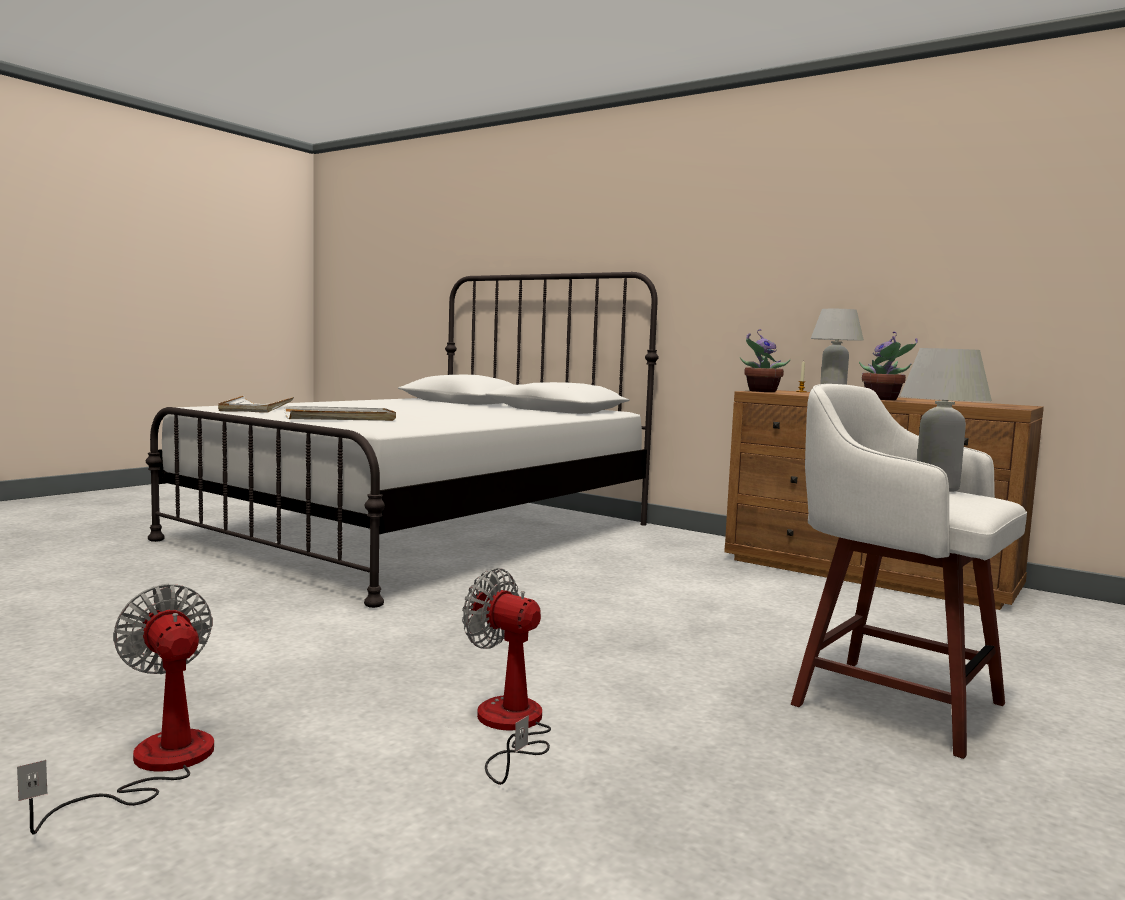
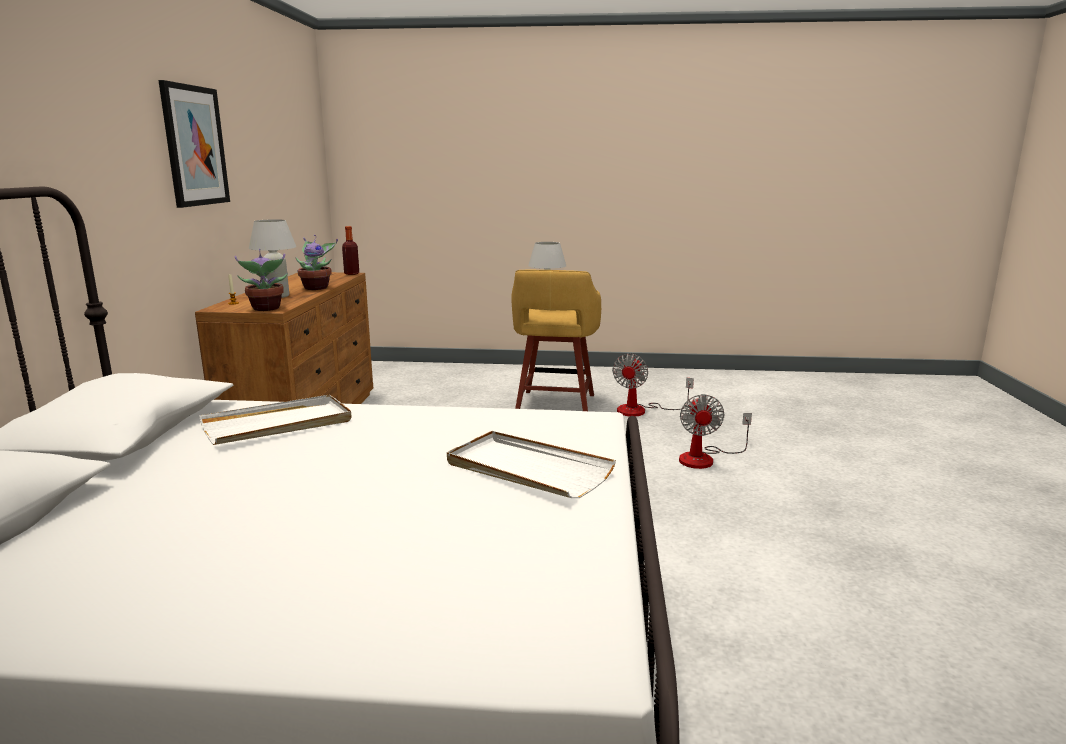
camera: 120 degrees left, 10 degrees up
fan [17,584,214,835] -> fan moved to [612,353,694,417]
white tray [218,396,294,413] -> white tray moved to [199,395,352,445]
white stool [791,384,1027,759] -> yellow stool [511,270,601,411]
none -> picture [158,80,230,208]
none -> bottle [342,226,359,275]

